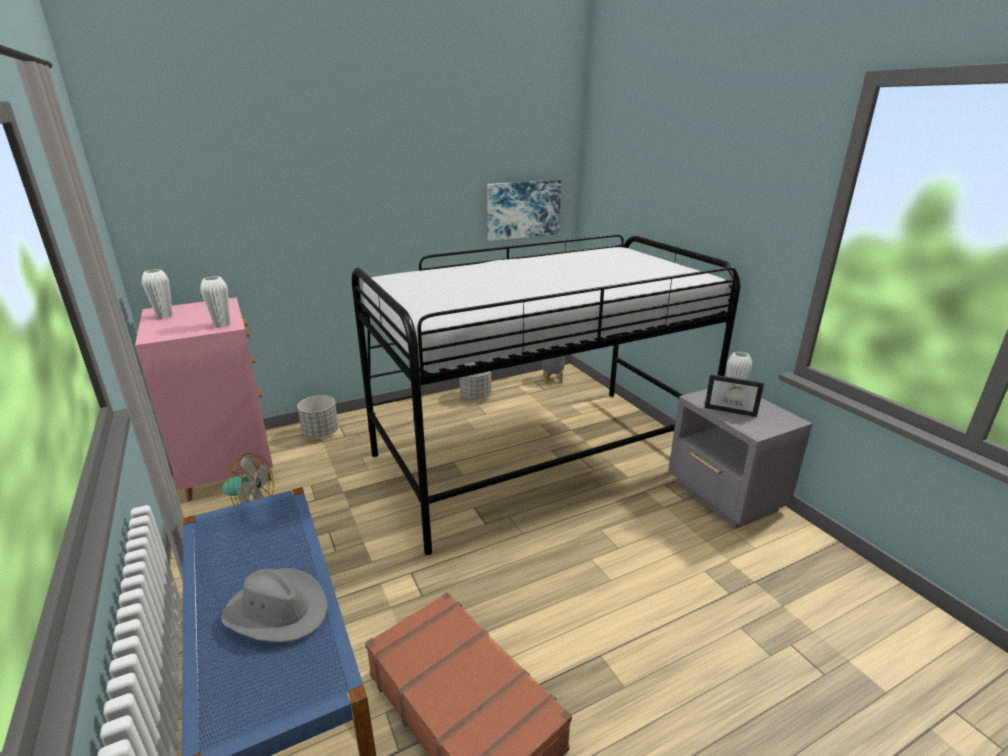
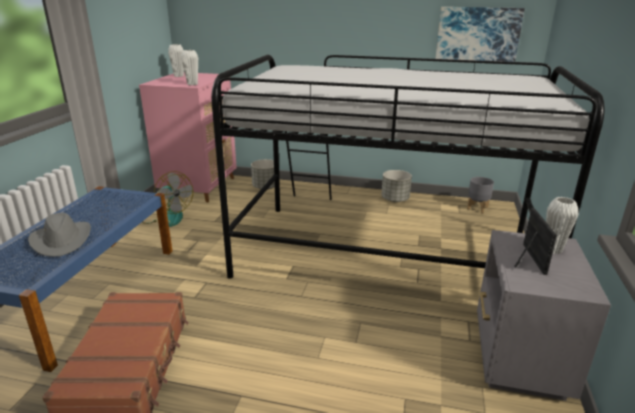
camera: 40 degrees right, 0 degrees up
picture frame [705,374,764,417] -> picture frame turned 150 degrees counterclockwise [515,208,557,275]

